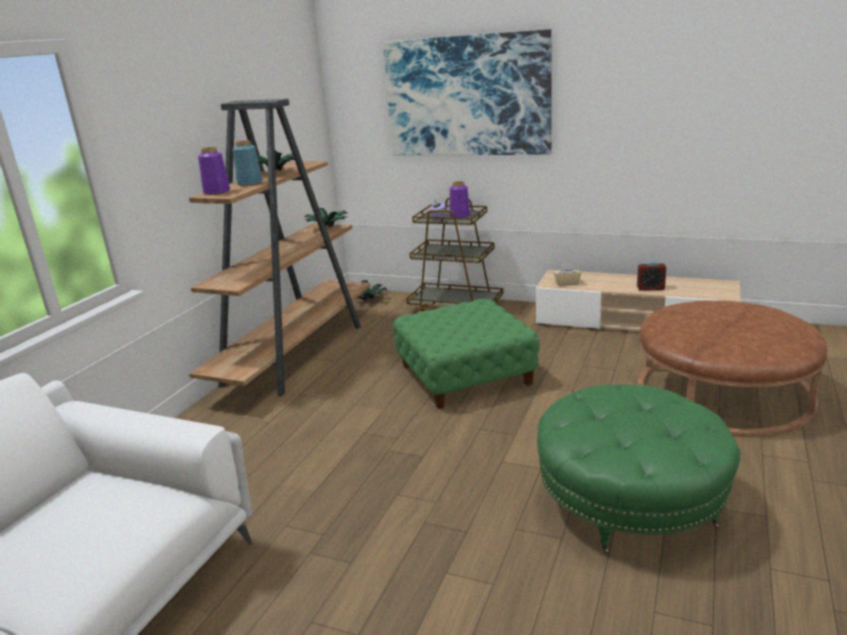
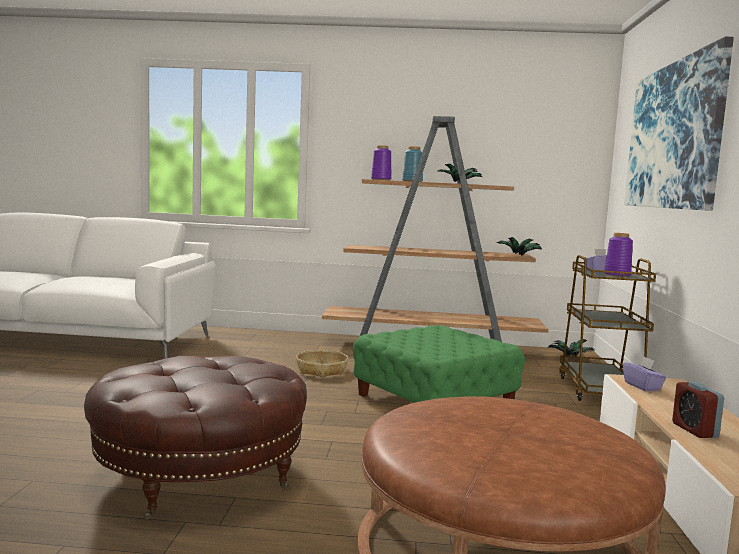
camera: 70 degrees right, 15 degrees down
green ottoman [537,384,741,553] -> brown ottoman [84,356,307,519]
beige tissue box [553,264,581,286] -> purple tissue box [623,357,666,391]
none -> basket [296,350,348,378]

